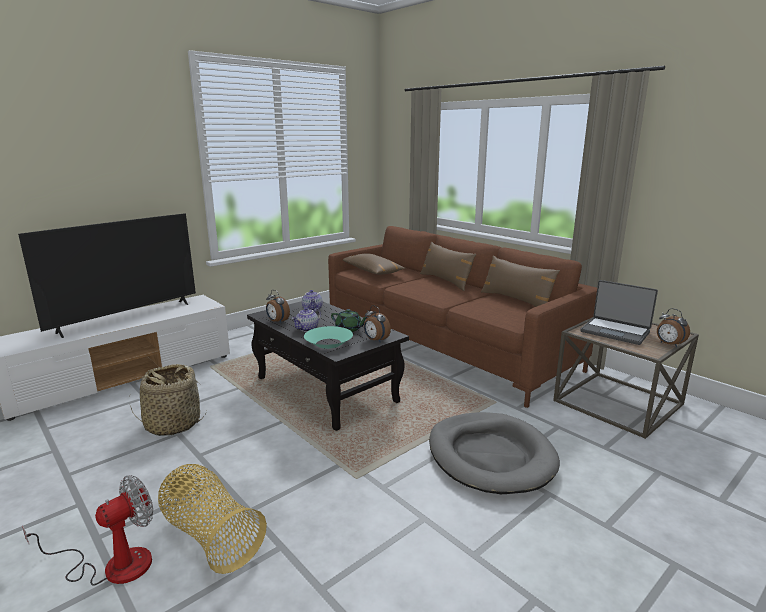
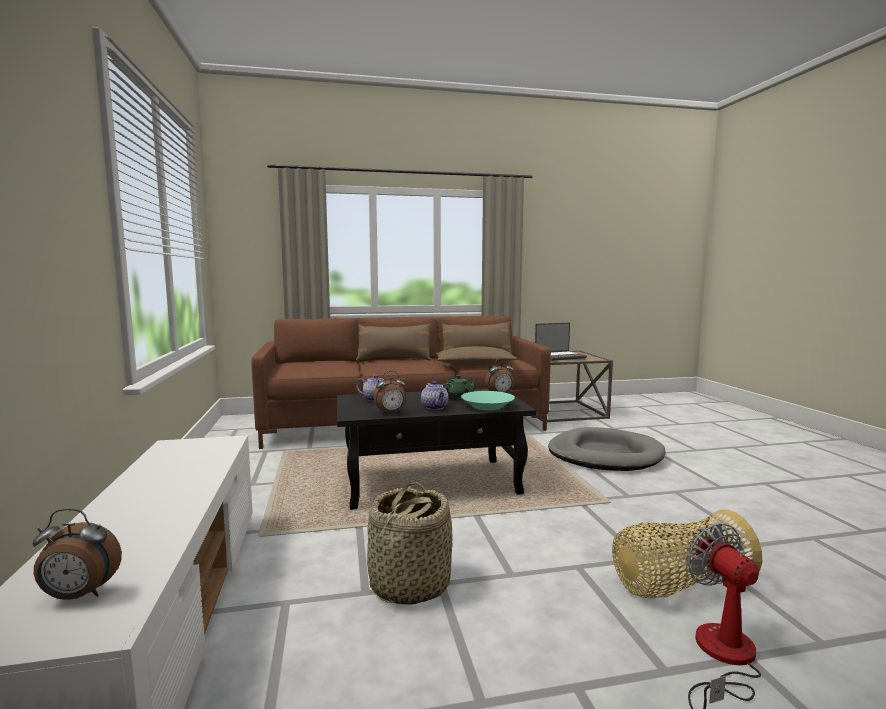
camera: 60 degrees left, 10 degrees down
television [18,213,196,338] -> none
brown pillow [343,253,405,274] -> brown pillow moved to [436,346,518,366]
alarm clock [657,308,690,347] -> alarm clock moved to [33,508,122,600]

